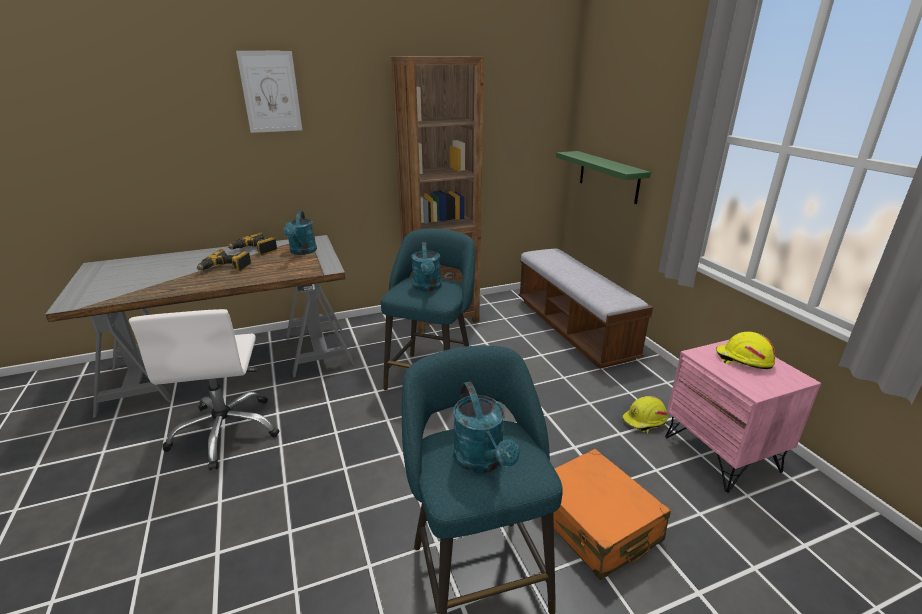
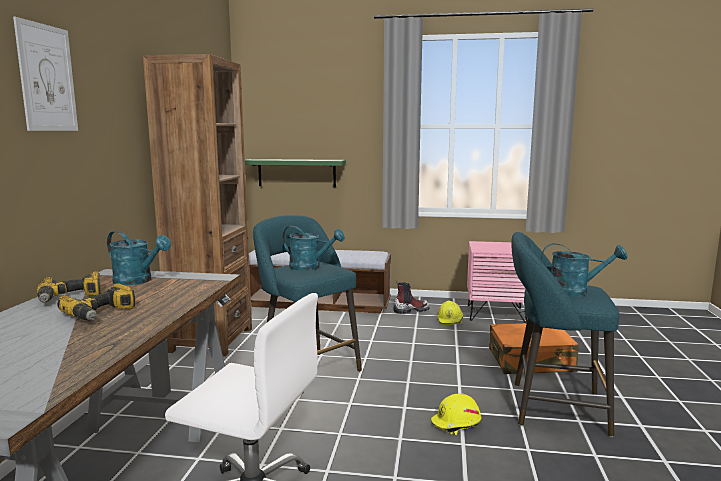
camera: 60 degrees left, 15 degrees down
yellow hard hat [716,332,775,369] -> yellow hard hat moved to [431,393,481,435]
none -> boot [394,280,430,314]

